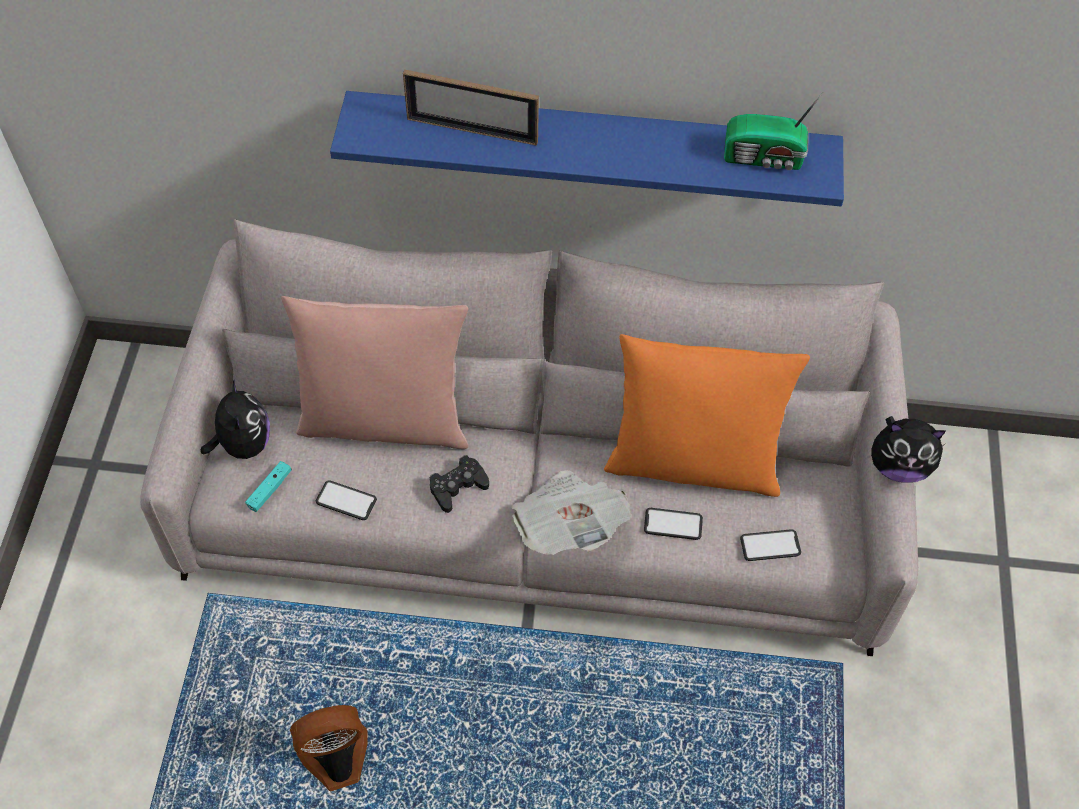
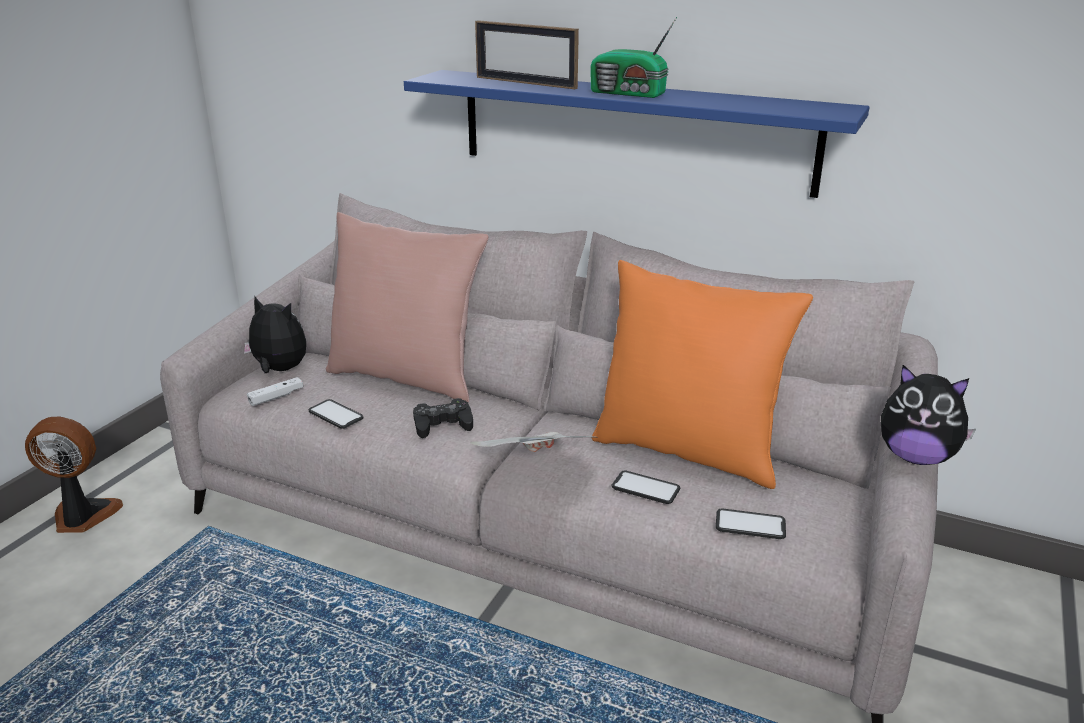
camera: 20 degrees right, 30 degrees down
plush toy [201,379,270,459] -> plush toy turned 75 degrees counterclockwise [244,296,306,373]
turquoise game controller [245,461,292,512] -> white game controller [247,377,303,406]
fan [290,705,368,791] -> fan moved to [25,417,123,533]
radio [724,93,823,170] -> radio moved to [591,17,677,98]

